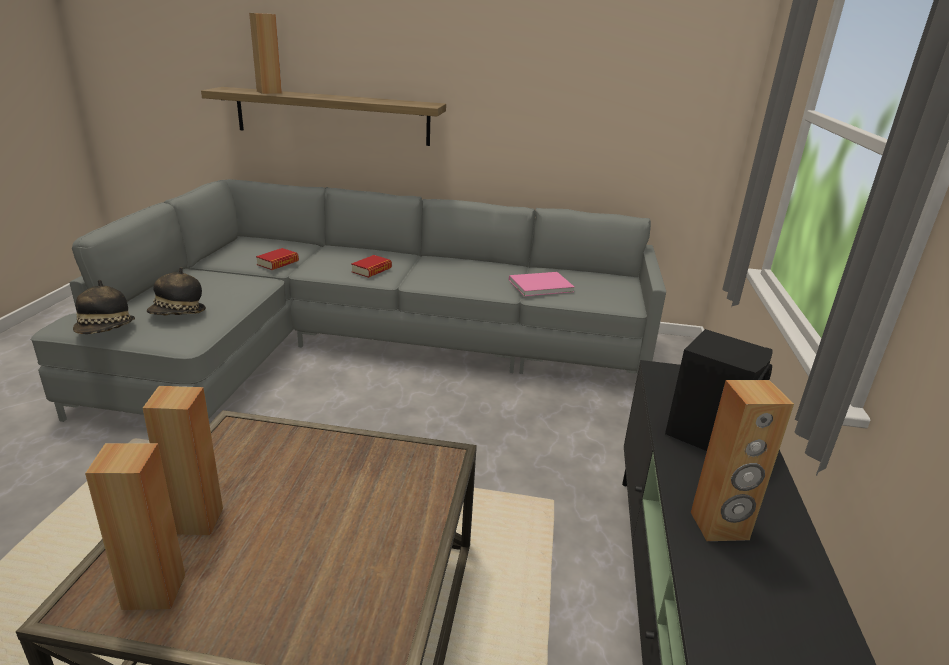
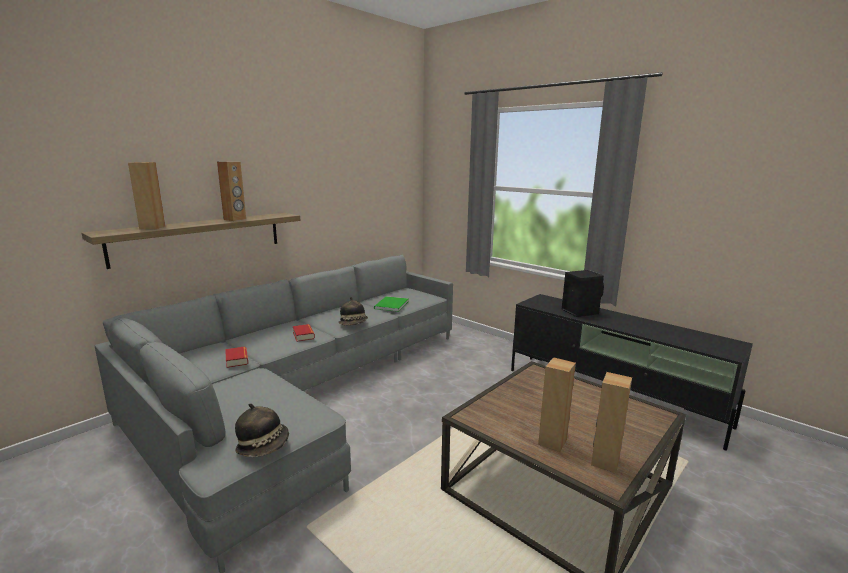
camera: 55 degrees left, 10 degrees down
hat [147,267,206,316] -> hat moved to [339,297,368,325]
pink book [509,272,574,296] -> green book [374,296,409,312]
brown speaker [691,380,794,541] -> brown speaker moved to [217,161,246,221]

